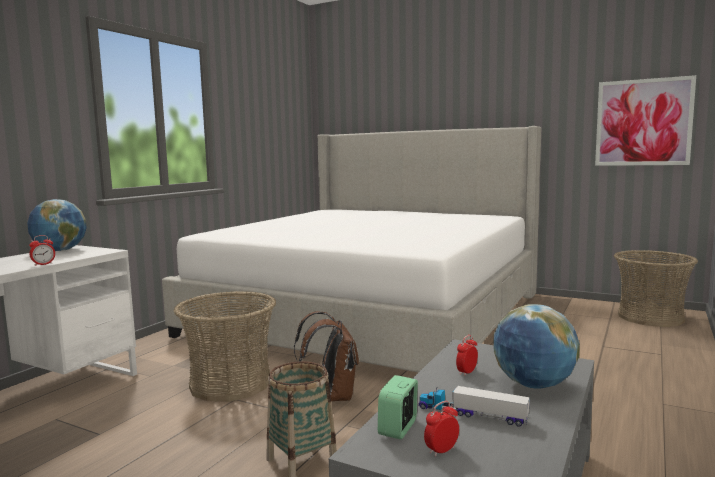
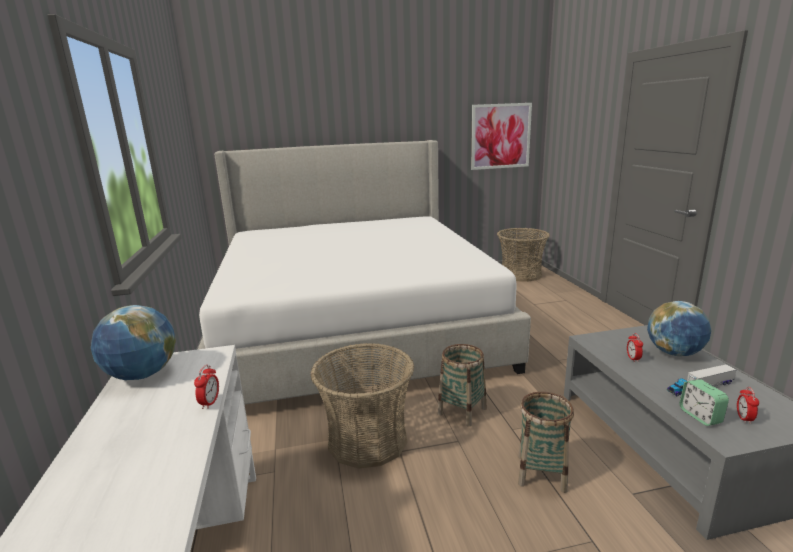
camera: 40 degrees left, 10 degrees up
brown backpack [294,311,359,401] -> basket [438,344,487,427]

